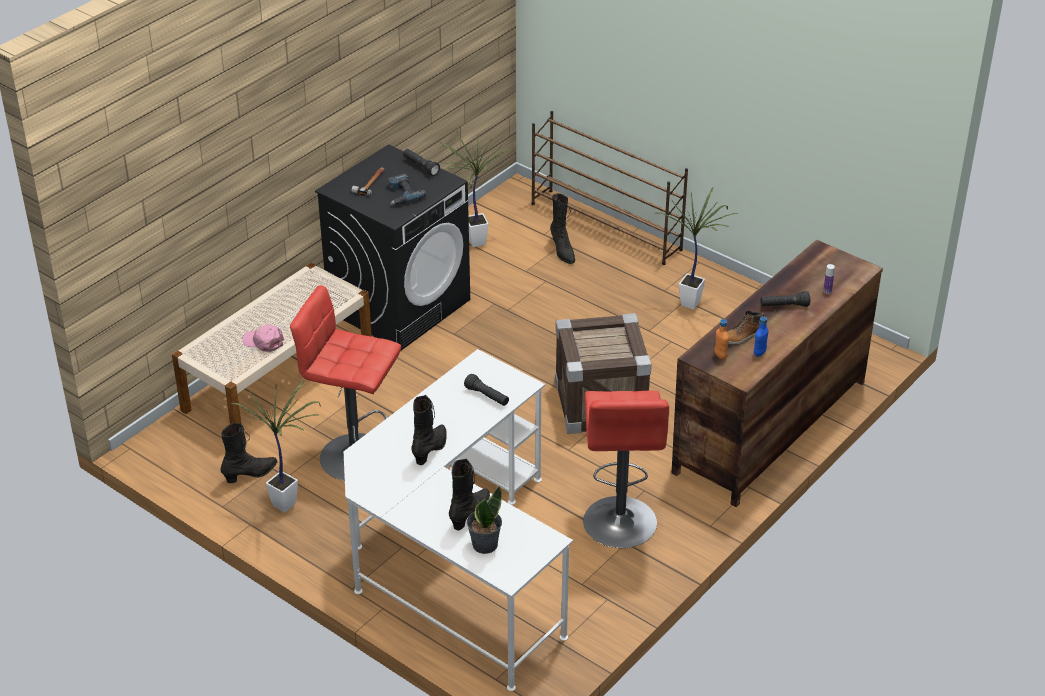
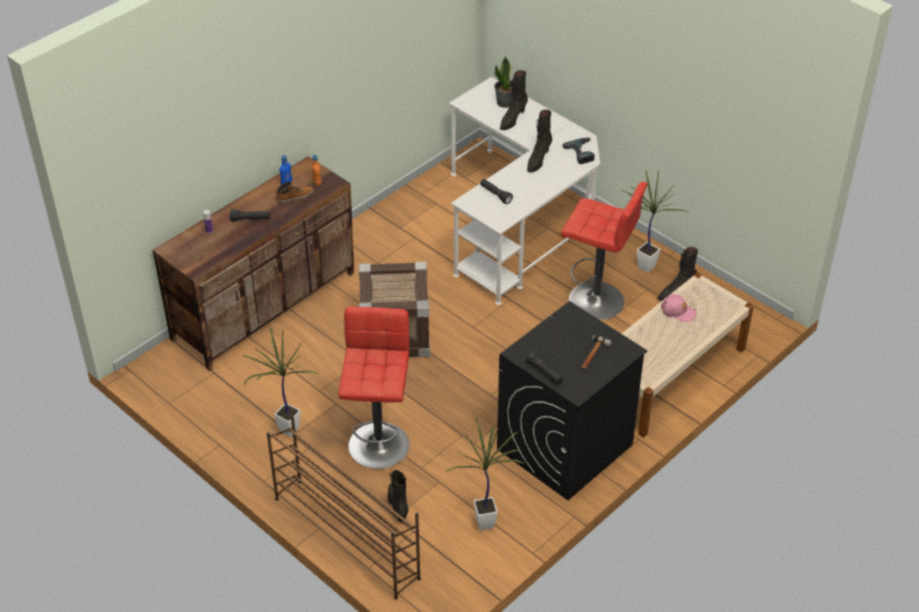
camera: 175 degrees left, 5 degrees up
power drill [387,174,427,205] -> power drill moved to [562,137,595,164]
red stool [583,391,669,548] -> red stool moved to [339,307,410,469]

